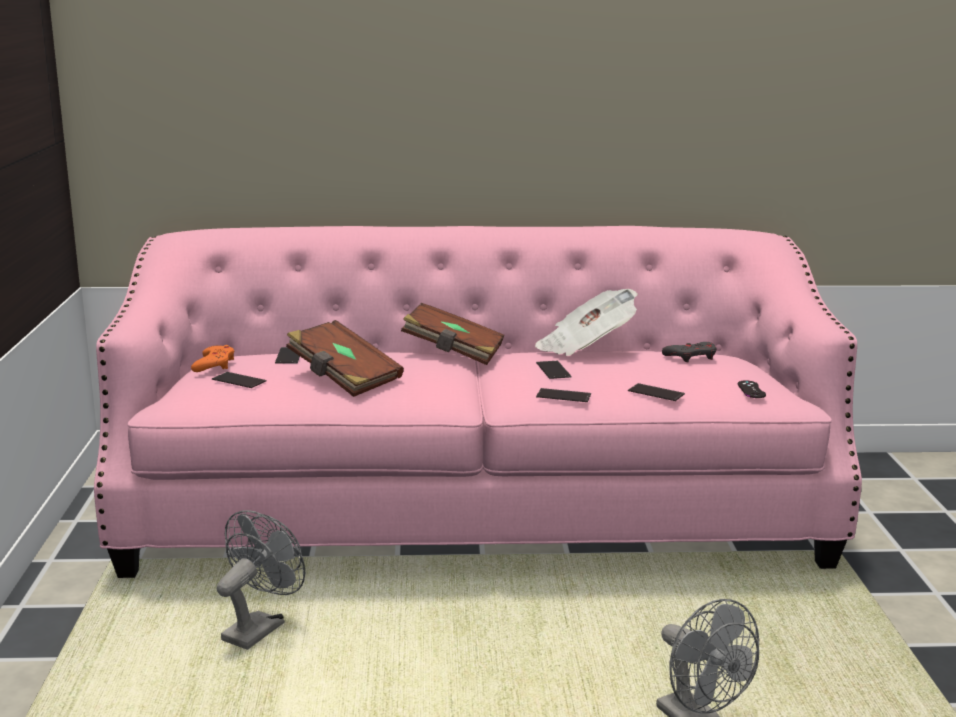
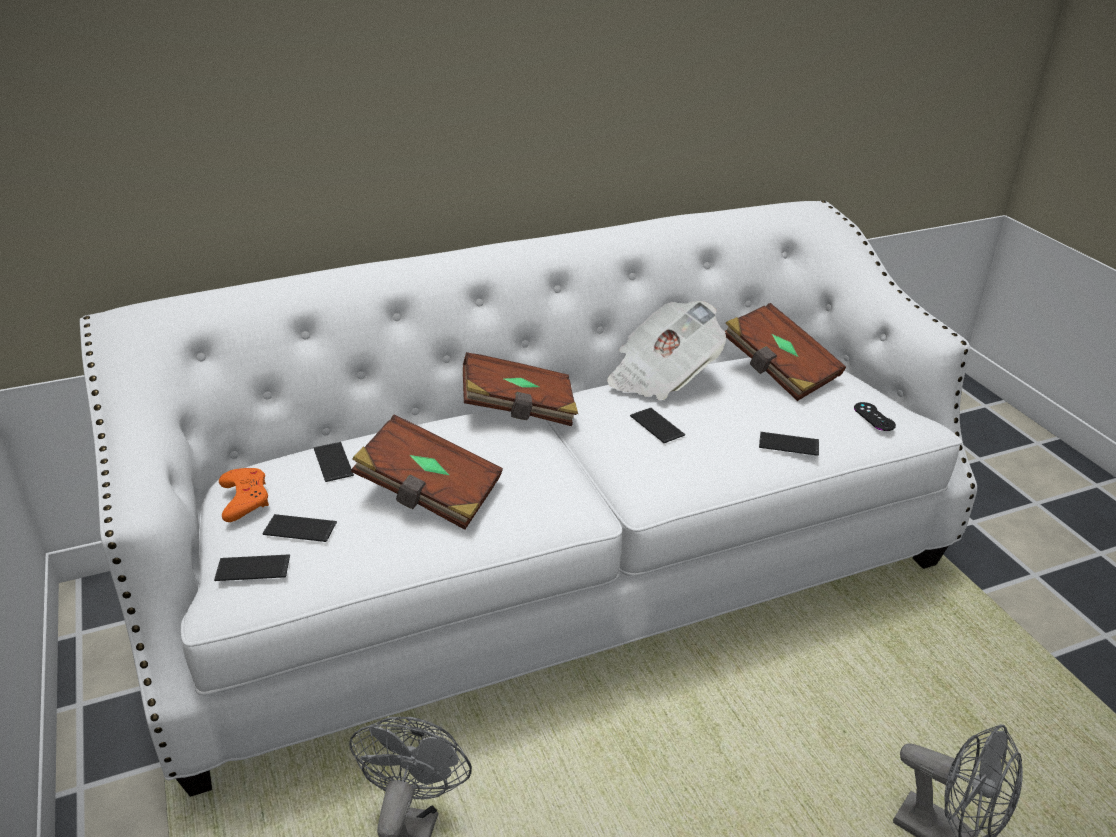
camera: 20 degrees left, 15 degrees up
pink sofa [94,226,862,578] -> white sofa [80,200,977,797]
phone [536,388,591,402] -> phone moved to [214,554,290,581]
grey game controller [662,342,717,362] -> brown book [725,303,846,401]

